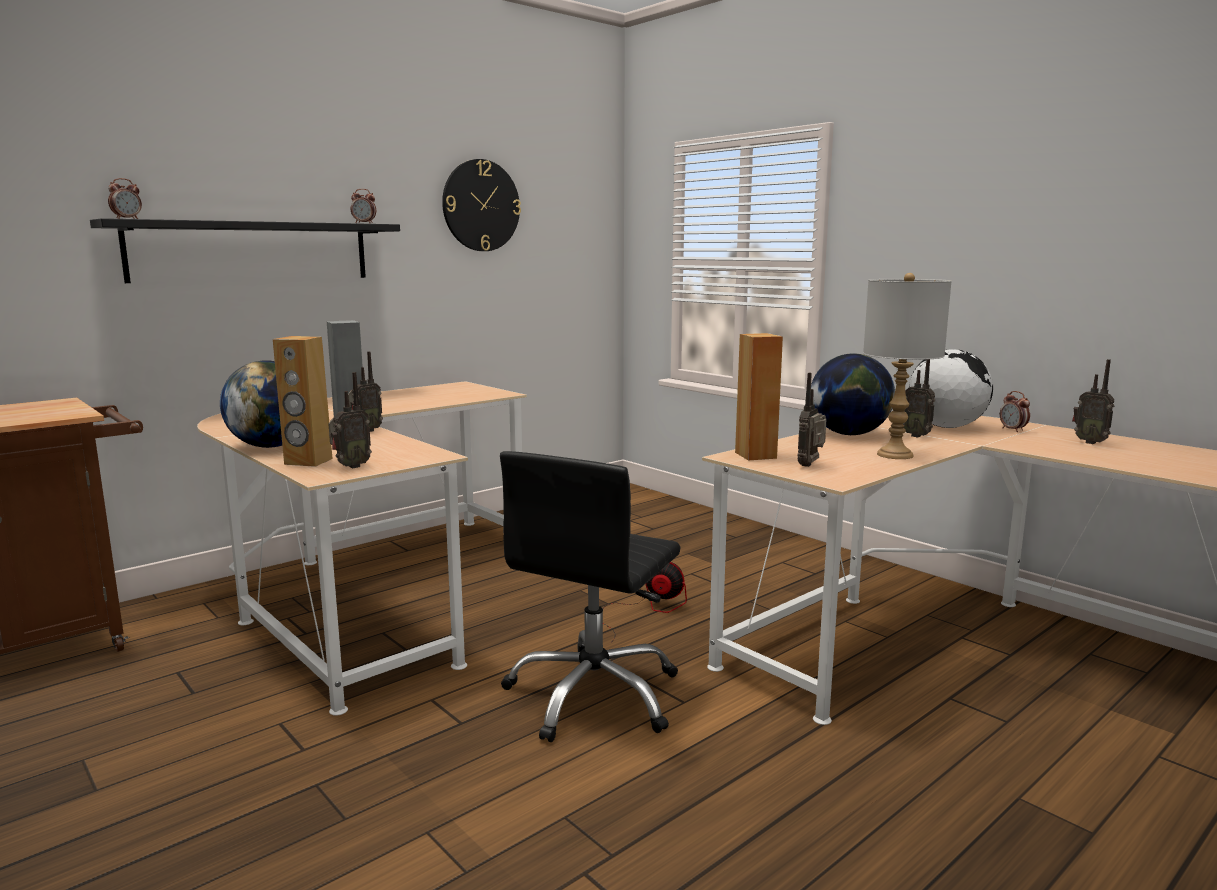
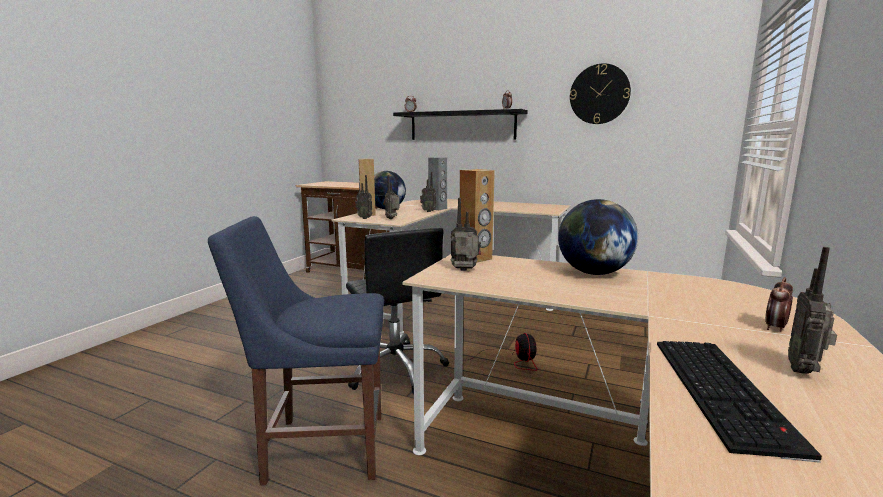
camera: 65 degrees right, 0 degrees up
black office chair [500,451,680,742] -> black office chair turned 120 degrees counterclockwise [346,228,449,395]
grey table lamp [863,273,952,459] -> none
radio [903,359,935,437] -> radio moved to [385,175,400,219]
globe [909,349,993,428] -> none
none -> blue chair [208,216,384,486]
none -> keyboard [657,341,822,463]

